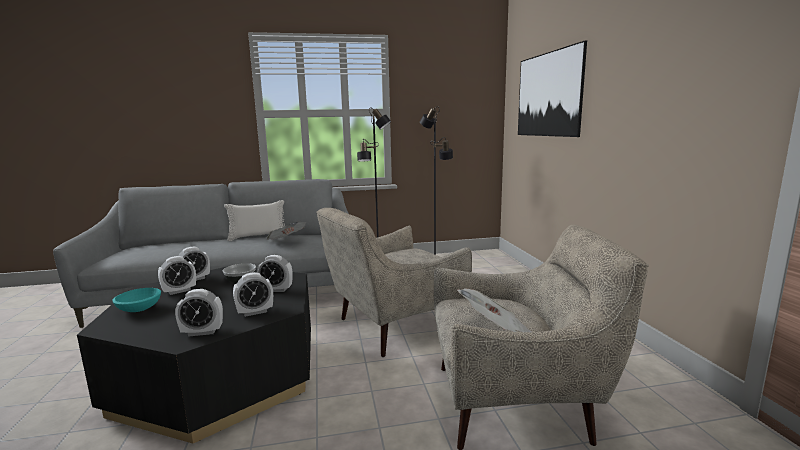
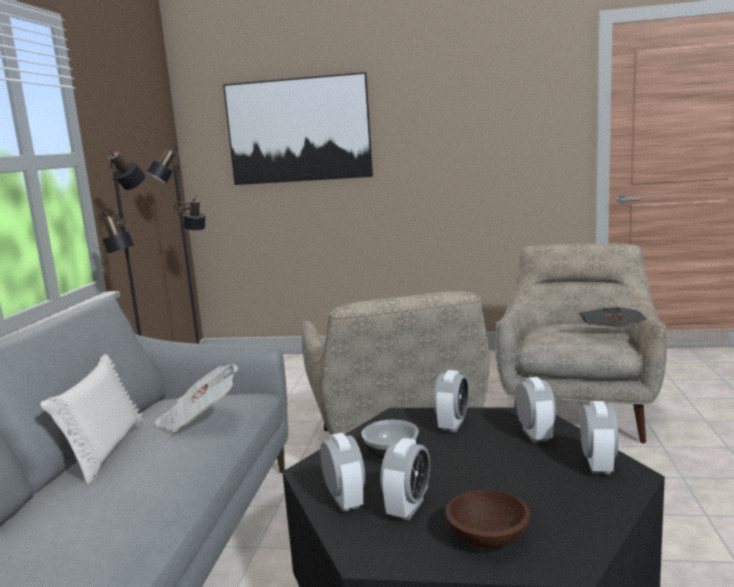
camera: 70 degrees left, 0 degrees up
turquoise bowl [112,288,161,312] -> brown bowl [445,490,530,548]
alarm clock [158,256,196,295] -> alarm clock turned 45 degrees clockwise [380,438,430,520]

